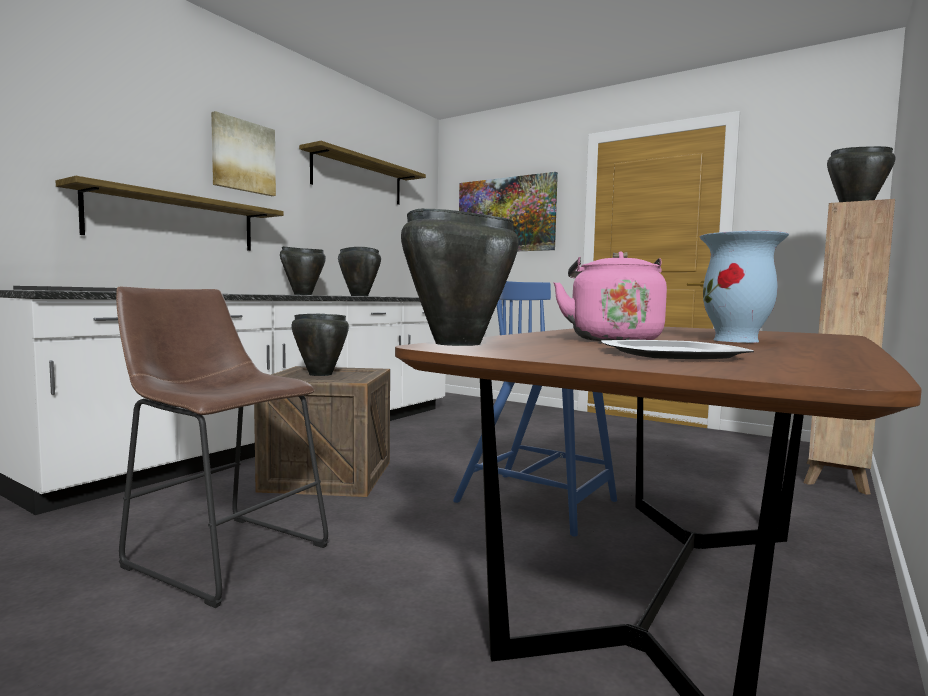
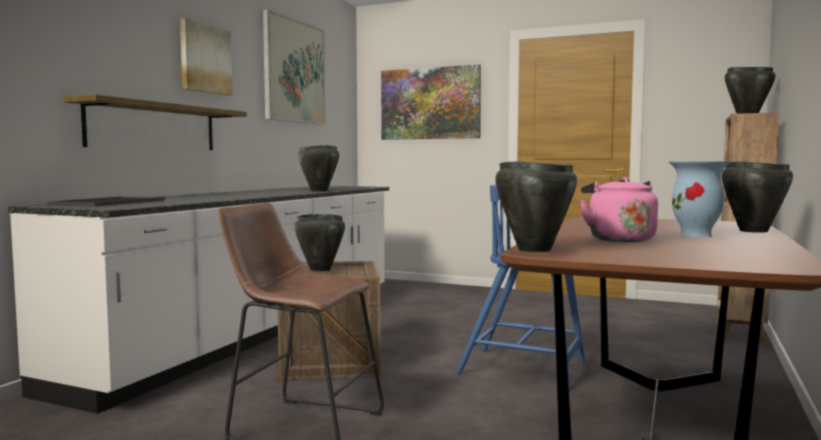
camera: 10 degrees left, 0 degrees up
black cooking pot [280,246,326,295] -> black cooking pot moved to [721,161,793,233]
shelf [299,141,426,205] -> picture [263,9,326,125]
plate [601,340,754,359] -> none

